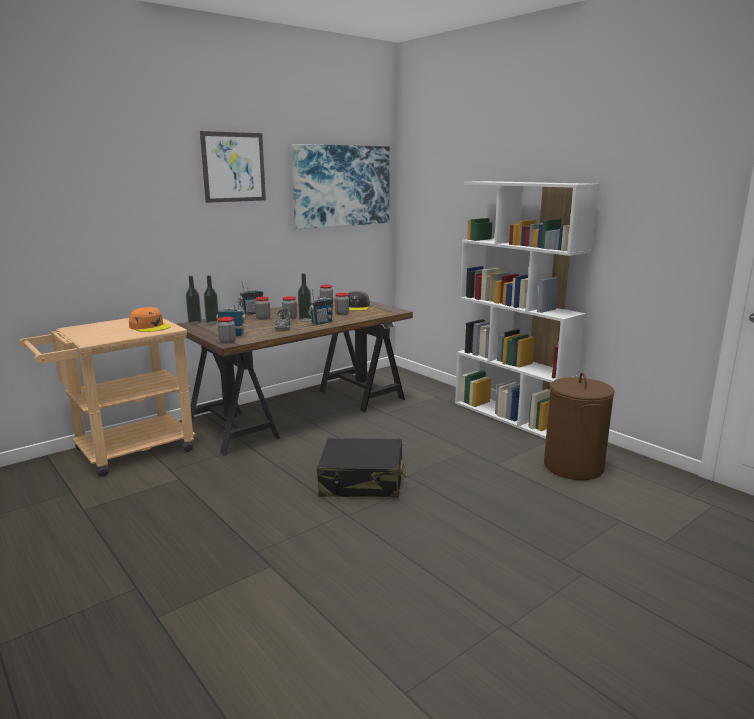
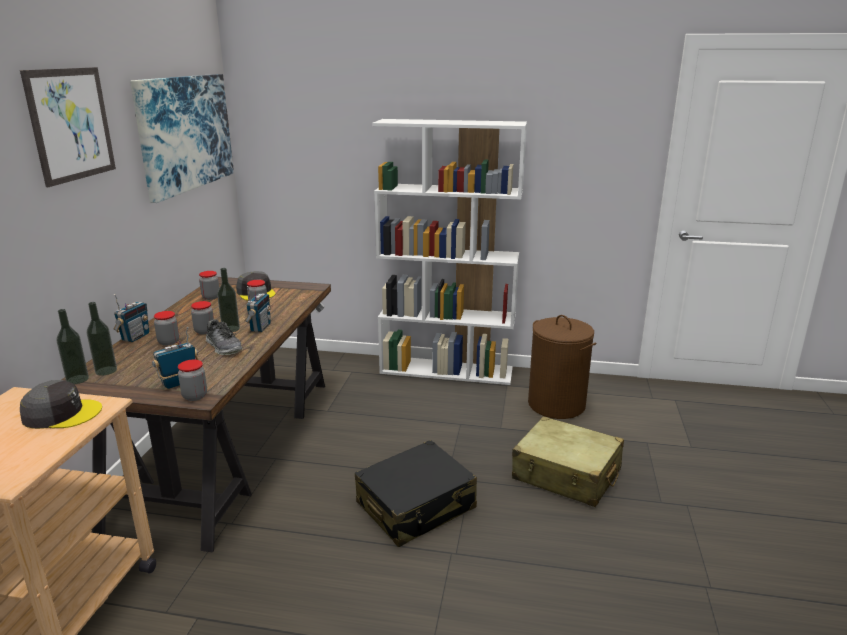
camera: 40 degrees left, 5 degrees up
orange cap [129,307,171,332] -> grey cap [20,380,102,429]
none -> beige suitcase [512,416,624,507]

